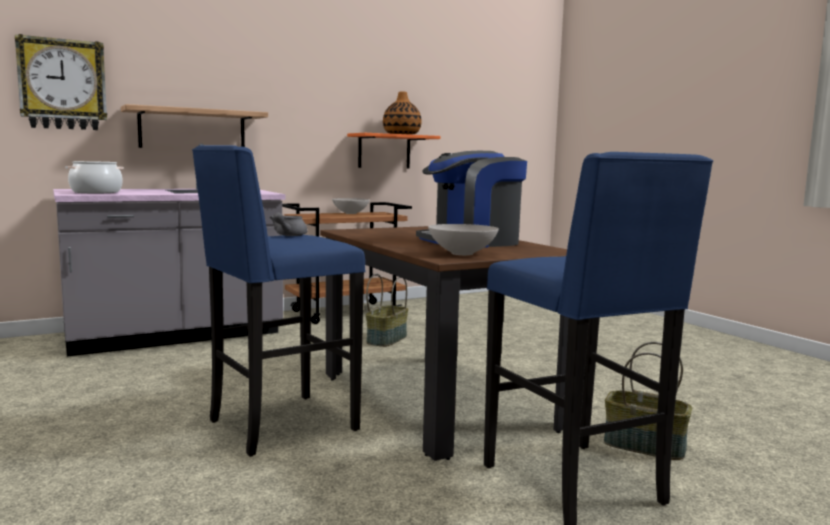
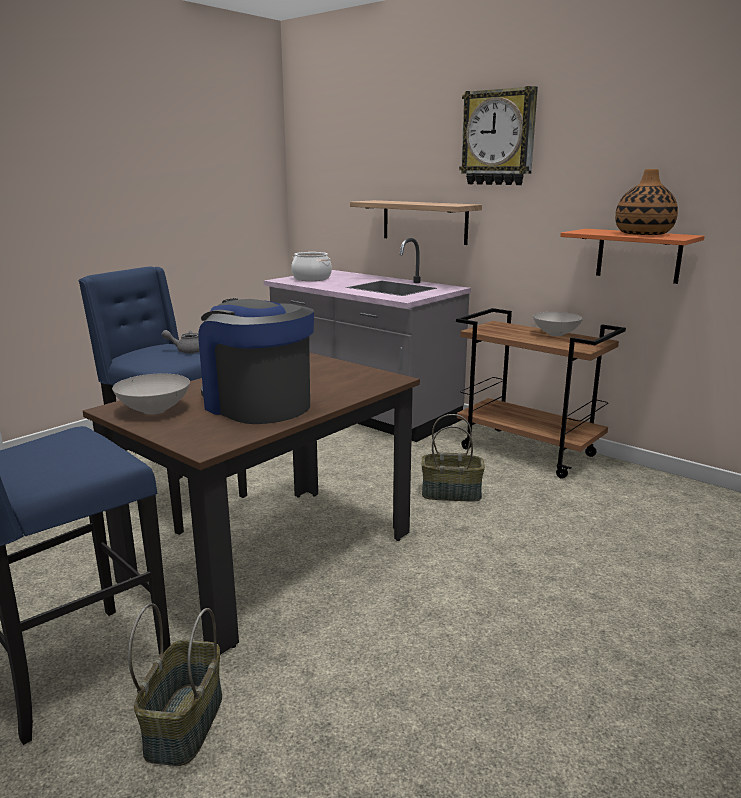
camera: 70 degrees right, 10 degrees up
wall clock [15,34,107,130] -> wall clock moved to [459,86,538,185]

